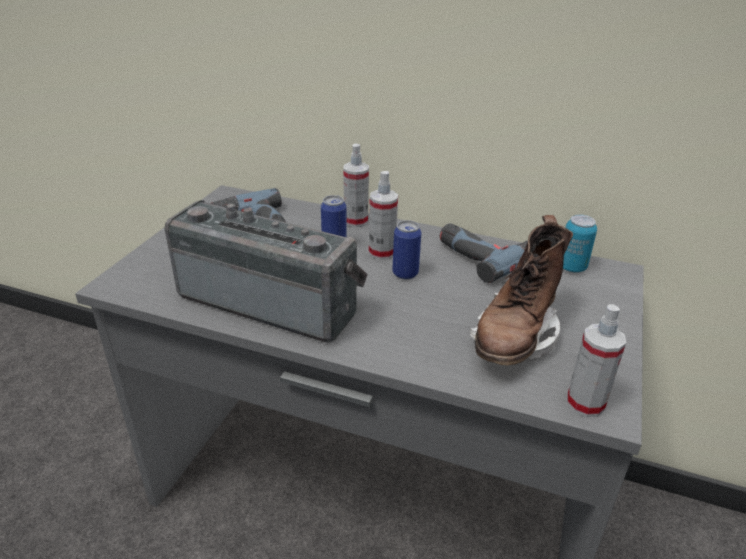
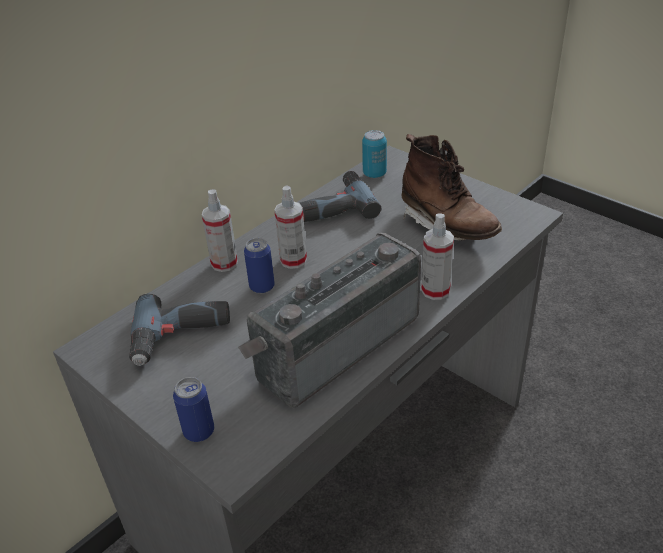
camera: 65 degrees left, 5 degrees up
can [392,220,422,279] -> can moved to [173,377,214,442]
spray bottle [567,304,626,417] -> spray bottle moved to [421,214,454,300]

